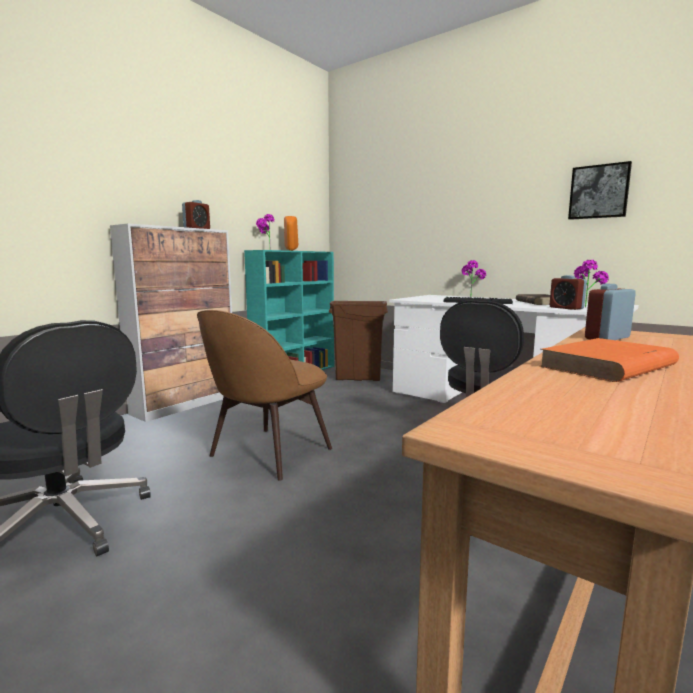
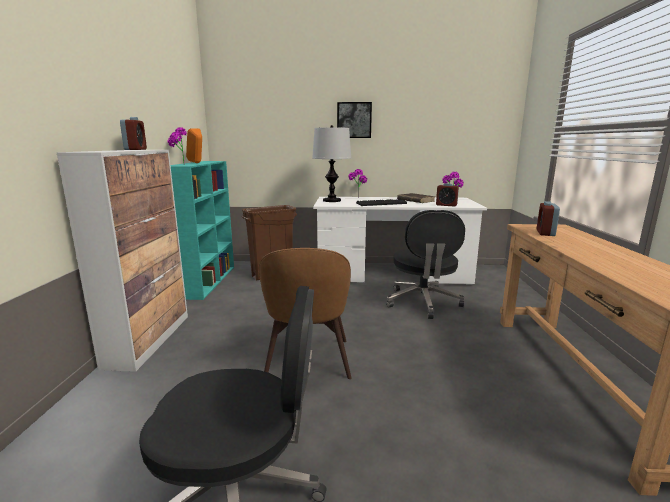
camera: 35 degrees left, 5 degrees up
orange book [539,338,679,382] -> none
picture [568,161,632,220] -> picture moved to [337,102,372,138]
none -> table lamp [312,125,351,202]

